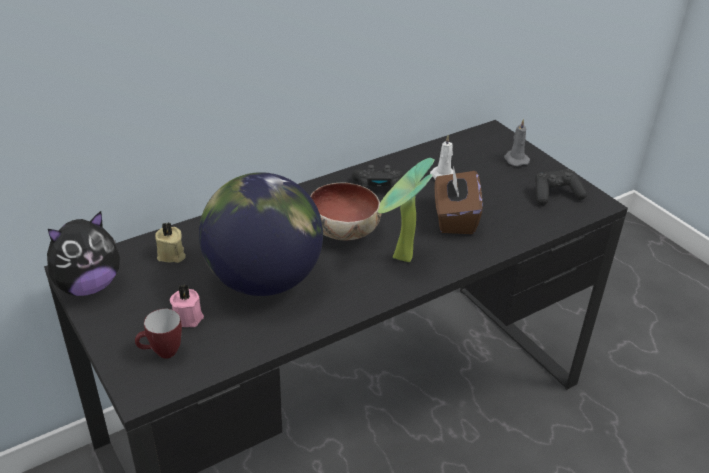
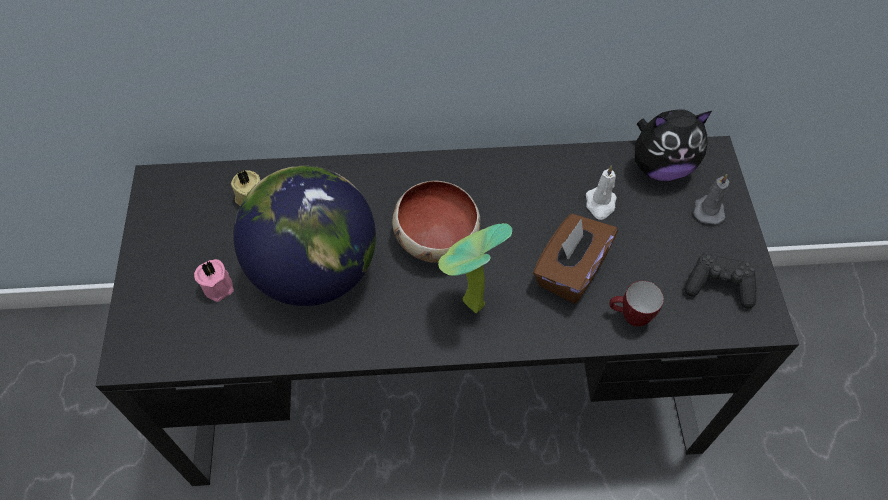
camera: 30 degrees right, 20 degrees up
plush toy [47,211,120,296] -> plush toy moved to [635,109,712,181]
mug [135,309,182,358] -> mug moved to [609,281,664,326]
black game controller [352,165,404,188] -> none

